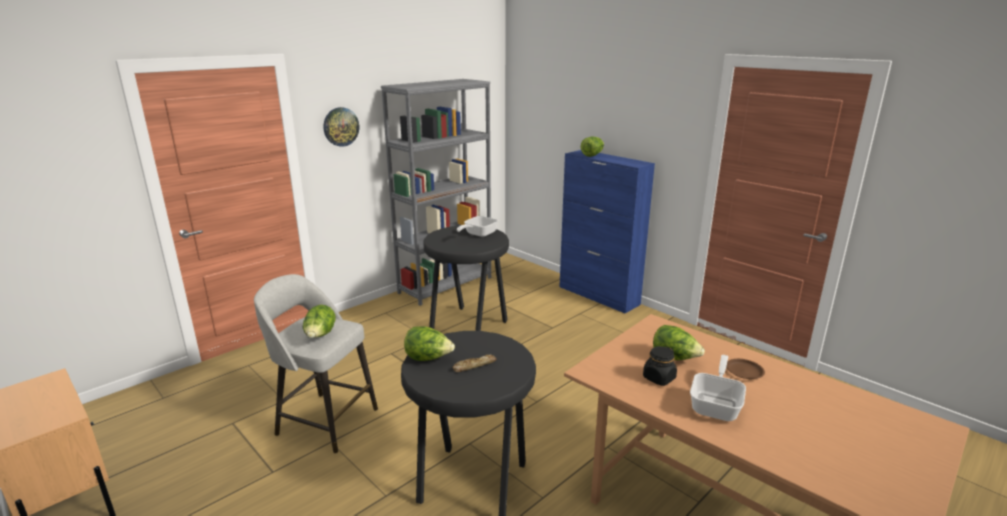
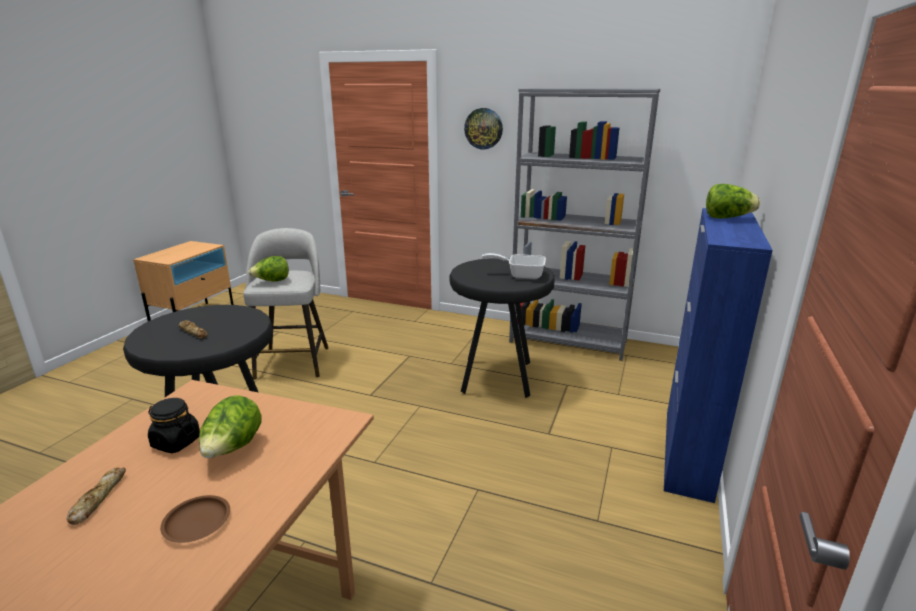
camera: 65 degrees right, 0 degrees up
lettuce [404,326,455,361] -> none
frying pan [690,355,746,421] -> bread [67,467,126,525]

